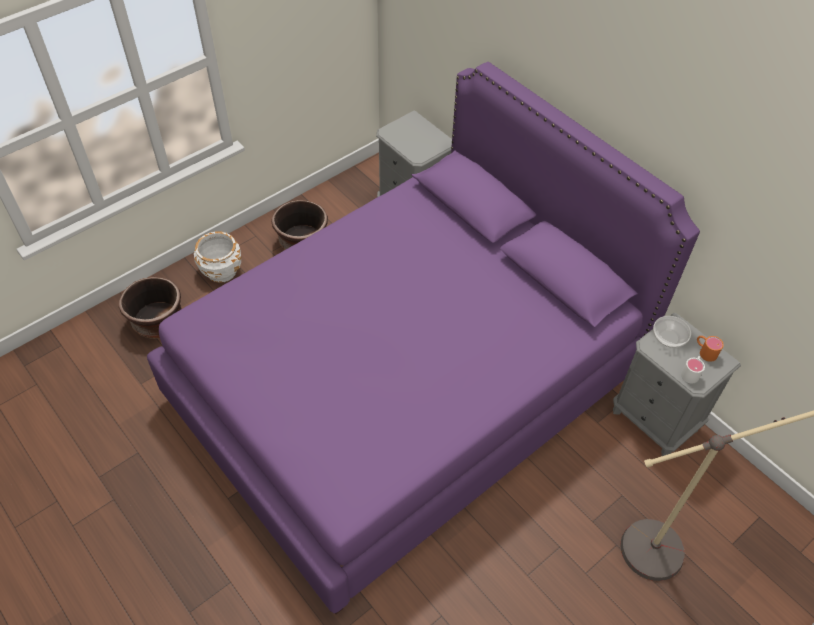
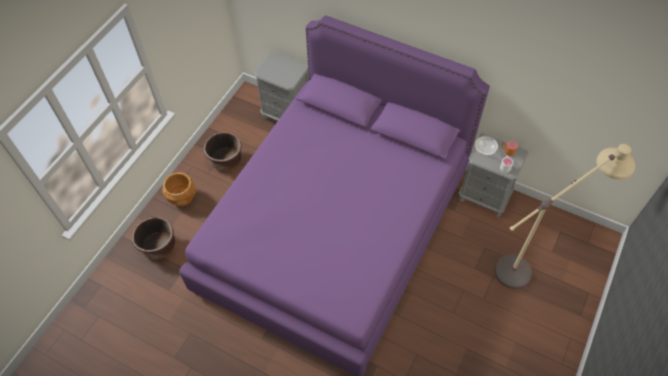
camera: 20 degrees left, 5 degrees up
white planter [194,231,241,283] -> brown planter [162,172,196,207]

